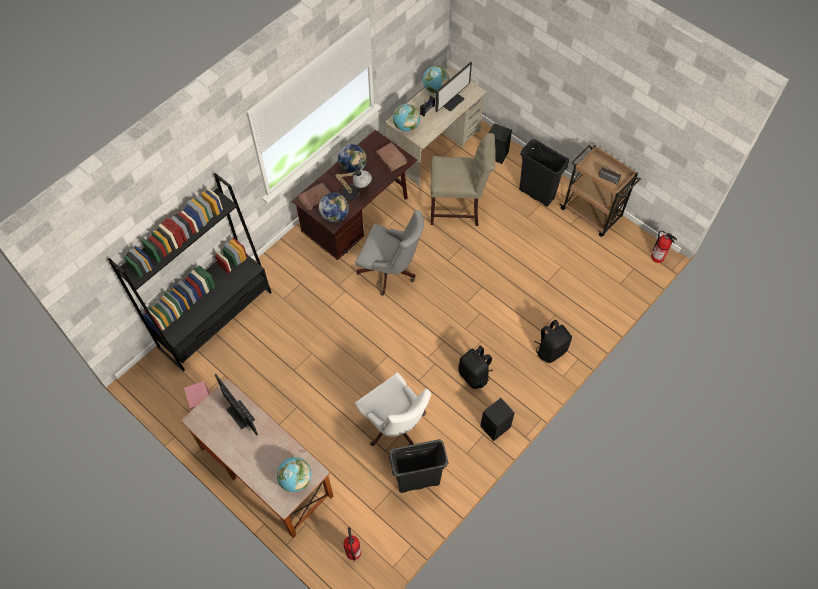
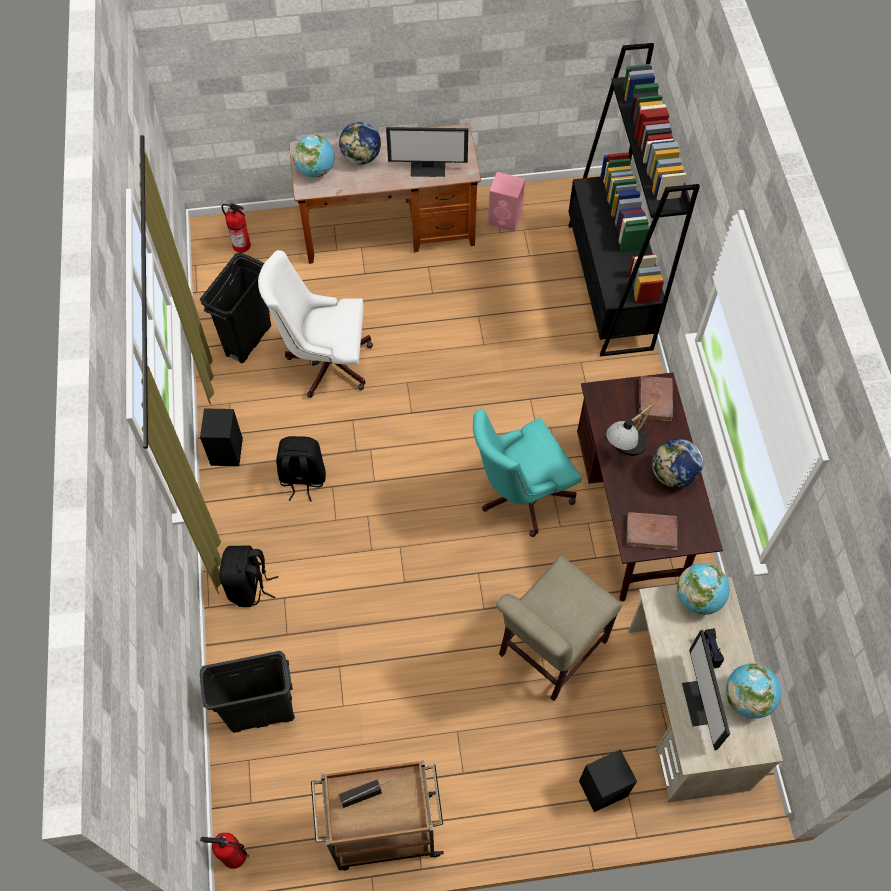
camera: 130 degrees right, 0 degrees up
globe [319,193,349,222] -> globe moved to [339,121,381,165]
grey office chair [356,210,424,296] -> turquoise office chair [473,409,582,537]
black trash can [519,139,569,207] -> black trash can moved to [200,651,295,733]

